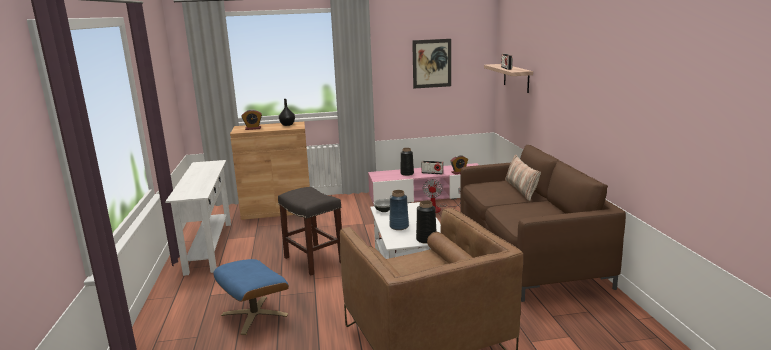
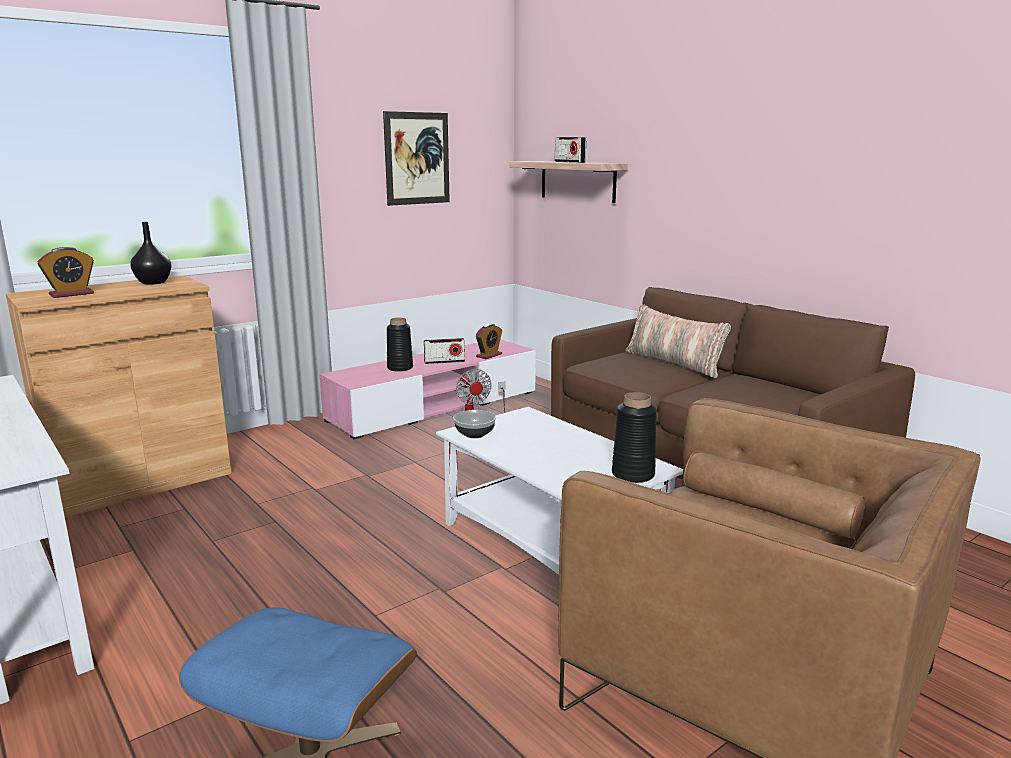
camera: 30 degrees left, 0 degrees up
grey stool [278,187,342,275] -> none
blue vase [390,190,409,230] -> none

